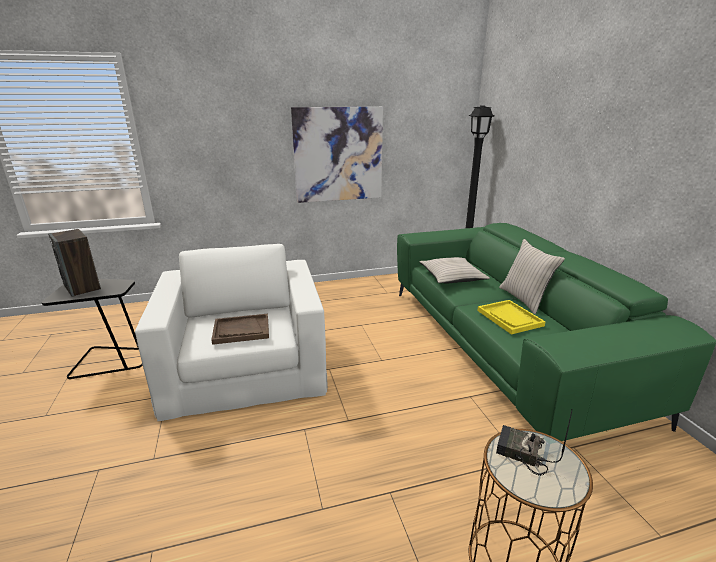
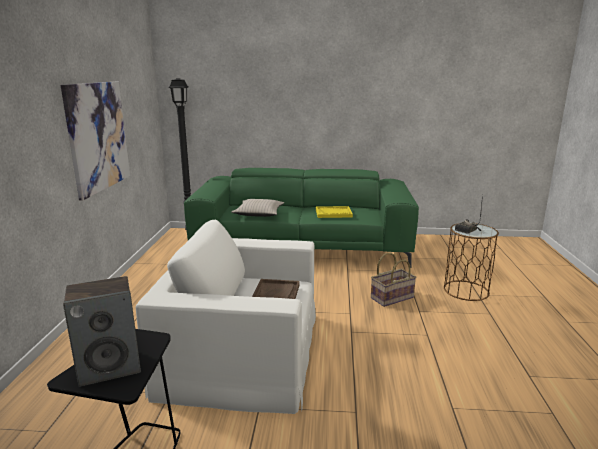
camera: 70 degrees left, 5 degrees down
beige pillow [499,239,565,314] -> none
none -> basket [371,252,416,307]

